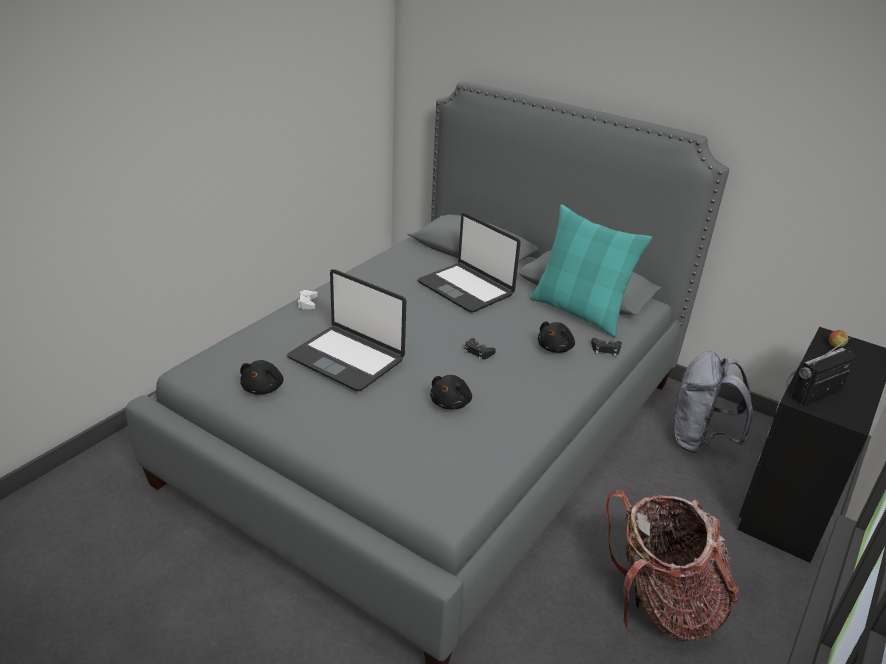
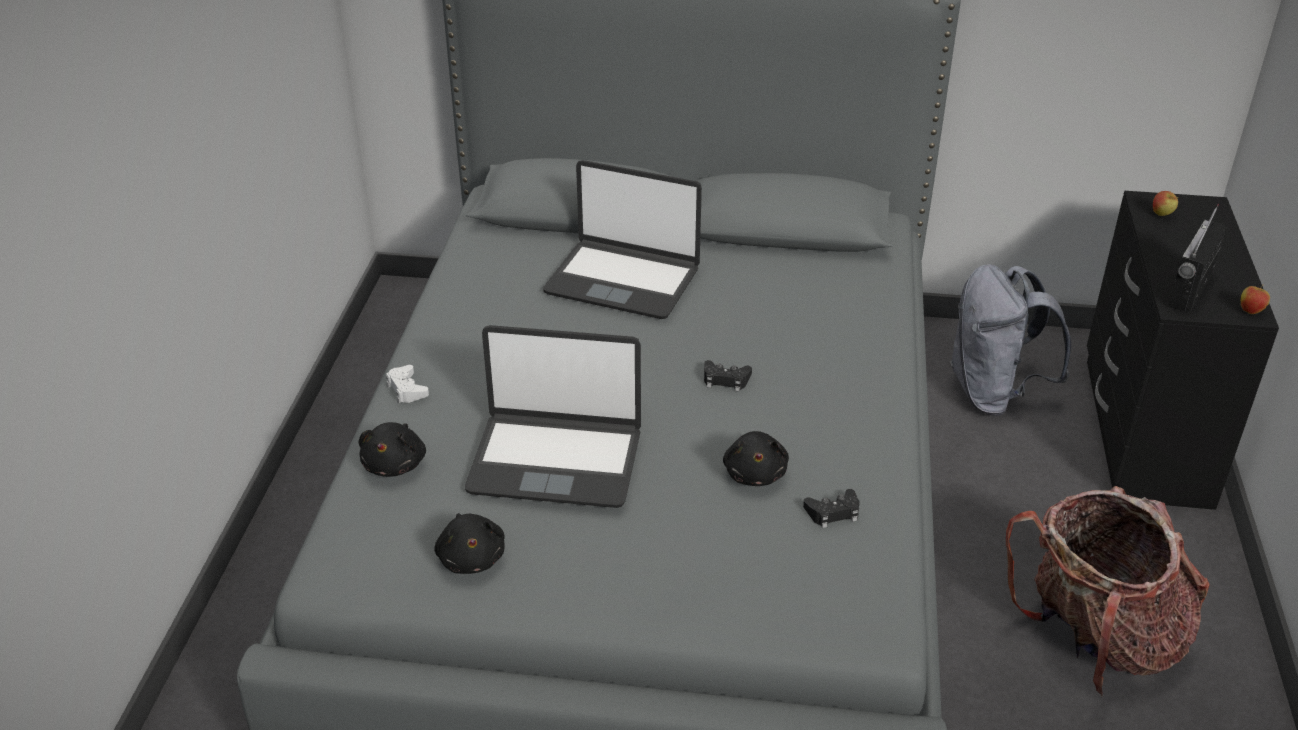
camera: 25 degrees left, 5 degrees up
turquoise pillow [530,204,652,337] -> none
black plush toy [538,321,575,353] -> black plush toy moved to [359,422,426,477]
black game controller [591,338,622,356] -> black game controller moved to [803,489,860,528]
none -> apple [1241,284,1270,314]

